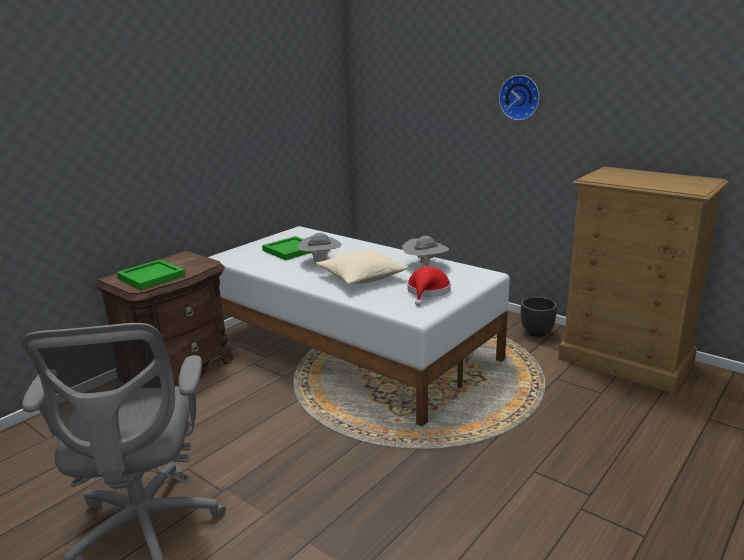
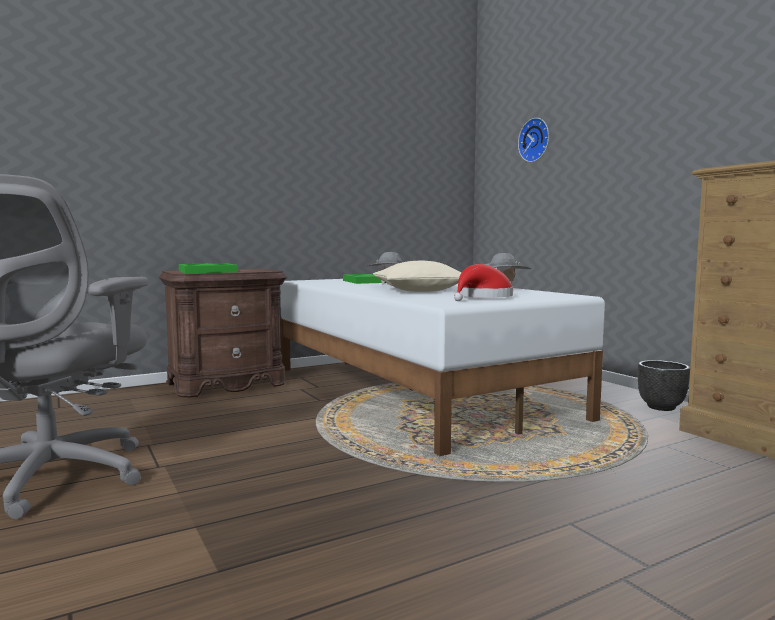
camera: 20 degrees right, 15 degrees down
wall clock [499,75,539,121] -> wall clock moved to [518,118,549,162]

